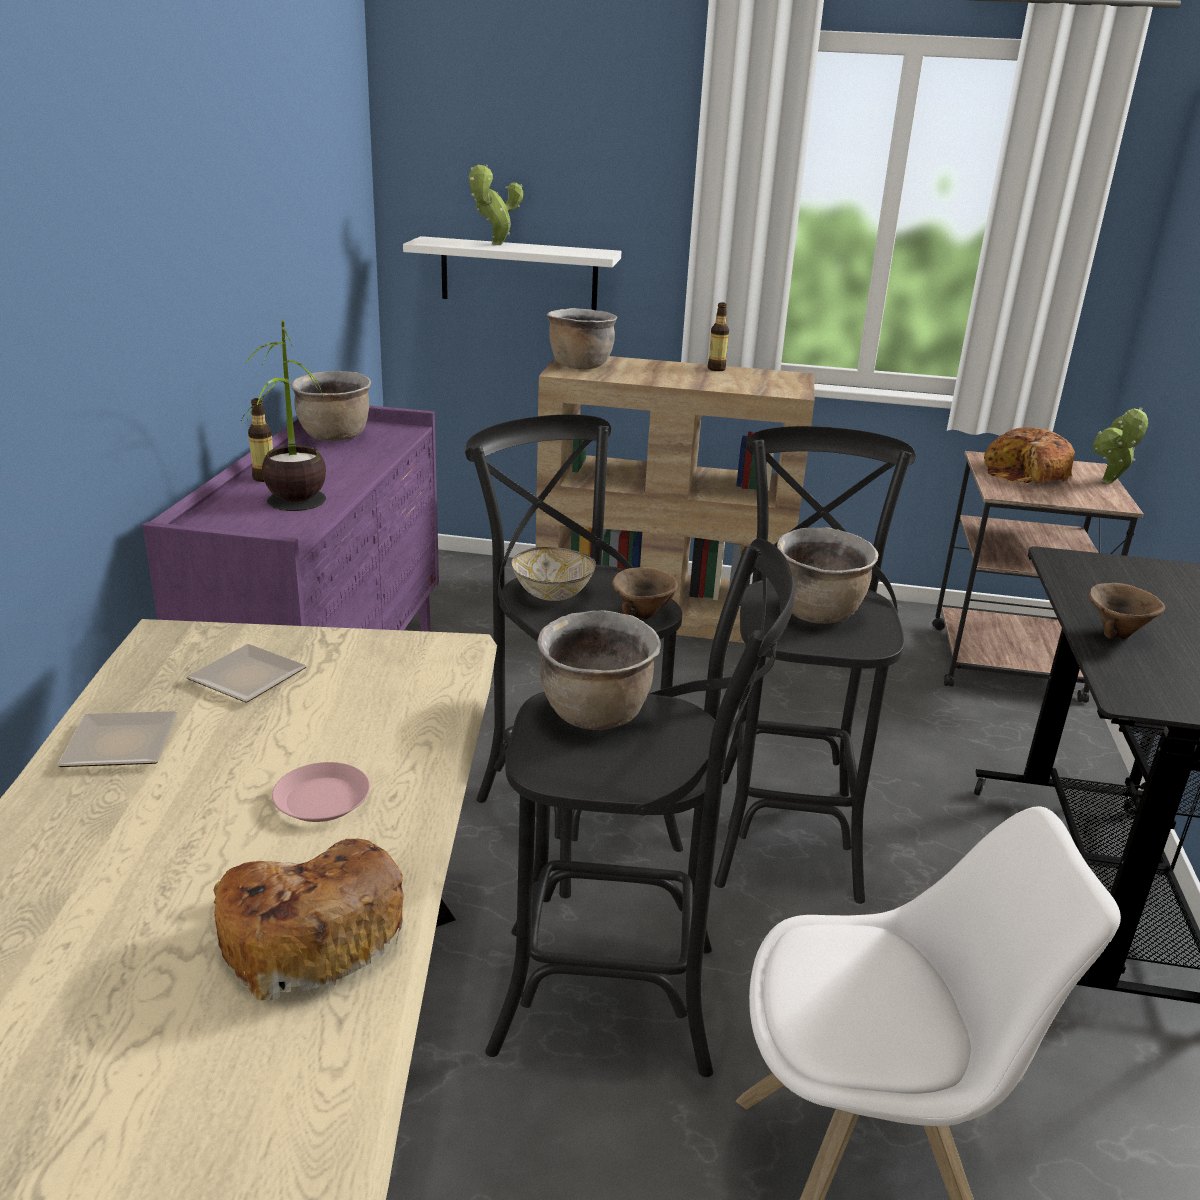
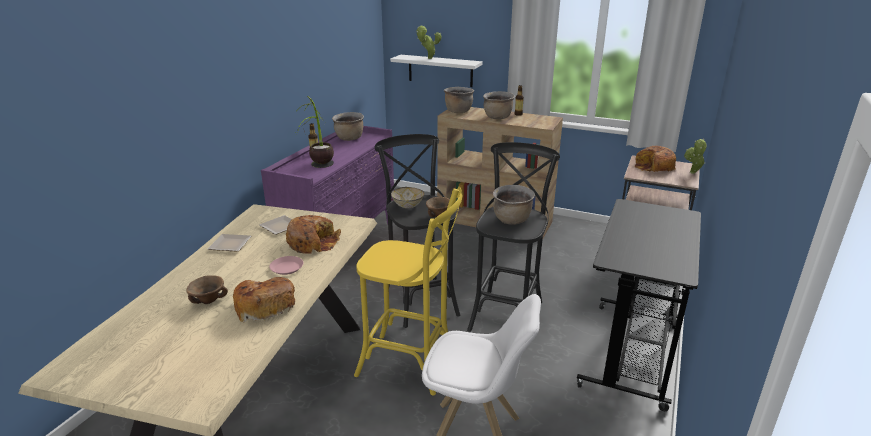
camera: 15 degrees right, 0 degrees up
black stool [485,539,795,1077] -> yellow stool [354,186,462,396]
brown cooking pot [537,610,661,730] -> brown cooking pot moved to [483,91,515,119]
brown bowl [1089,583,1165,639] -> brown bowl moved to [187,275,228,304]
none -> bread [286,215,341,254]

